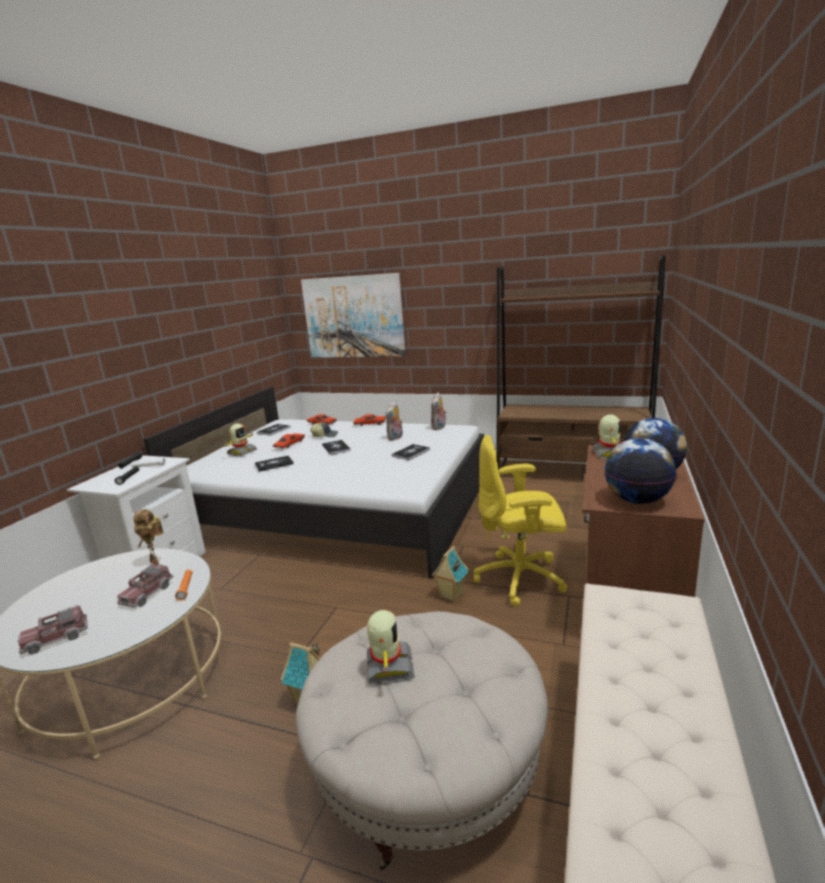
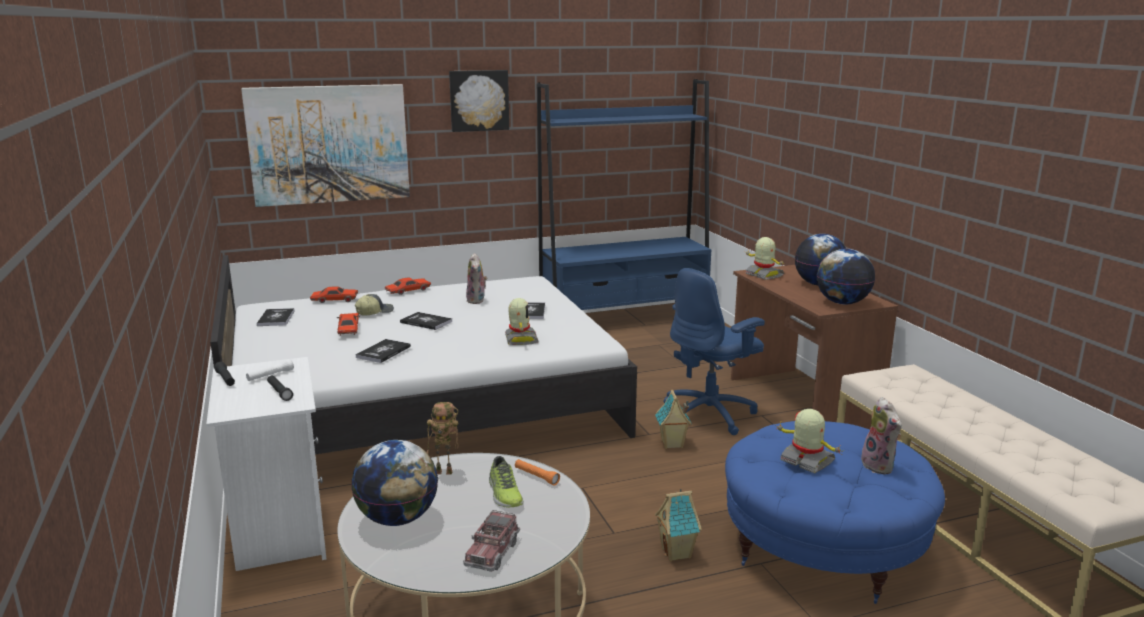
camera: 40 degrees left, 0 degrees up
toy truck [117,563,174,608] -> shoe [489,456,524,508]
toy robot [224,423,257,457] -> toy robot moved to [505,298,539,345]
beige ottoman [296,611,548,870] -> blue ottoman [725,421,945,604]
plush toy [431,392,446,430] -> plush toy moved to [861,397,902,474]
yellow office chair [474,435,568,607] -> blue office chair [663,268,765,435]
brown bookcase [497,255,666,475] -> blue bookcase [537,79,711,310]
none -> globe [351,440,438,526]
none -> picture [449,70,509,132]

